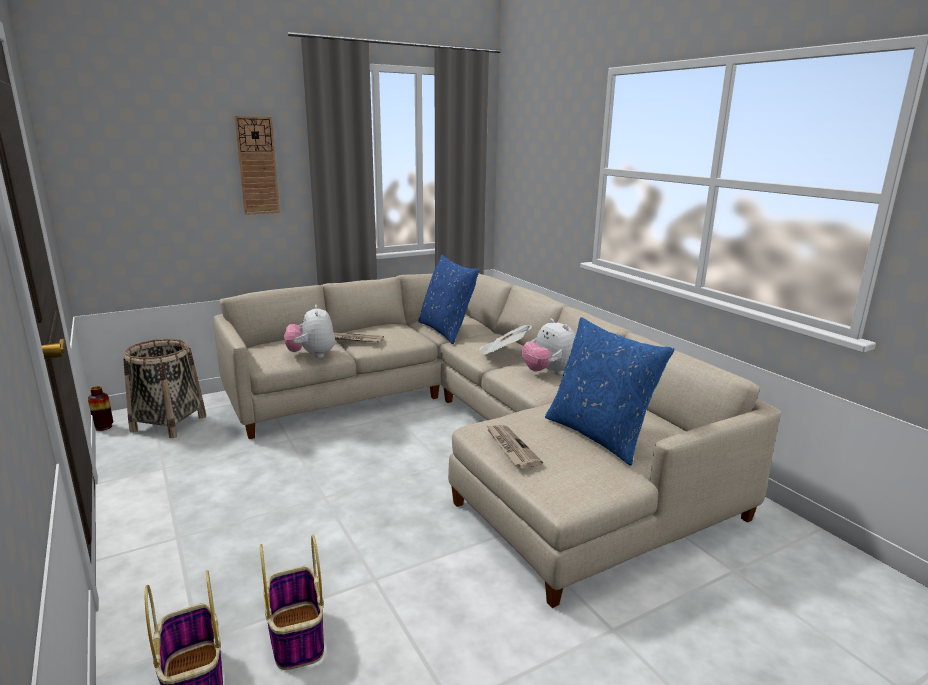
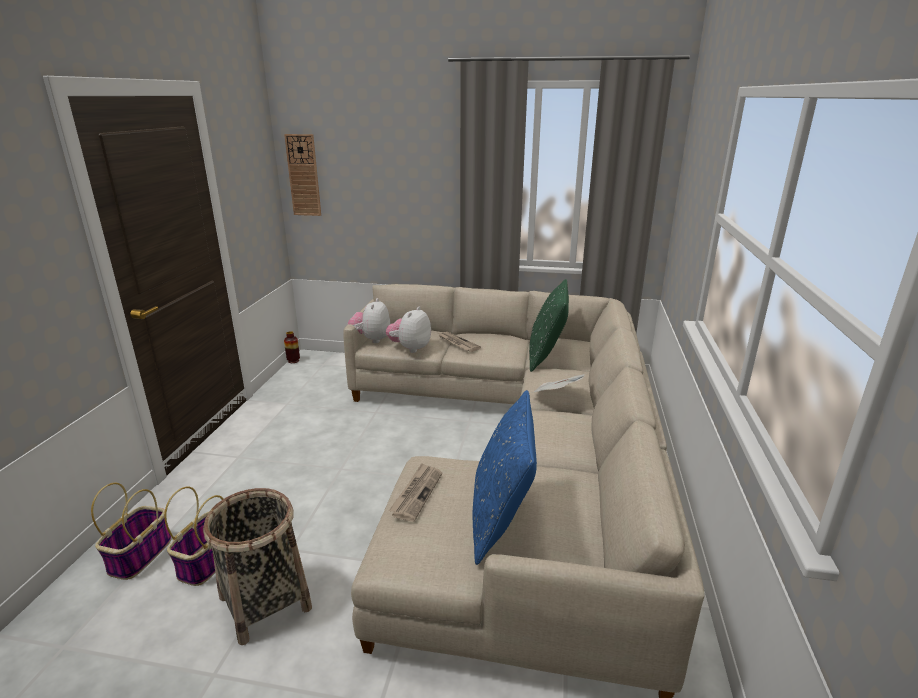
camera: 40 degrees right, 5 degrees up
basket [123,339,206,438] -> basket moved to [203,488,312,645]
wall clock [235,116,280,215] -> wall clock moved to [284,134,321,216]
blue pillow [418,255,480,344] -> green pillow [529,279,569,372]
plush toy [522,319,575,375] -> plush toy moved to [347,298,391,343]

